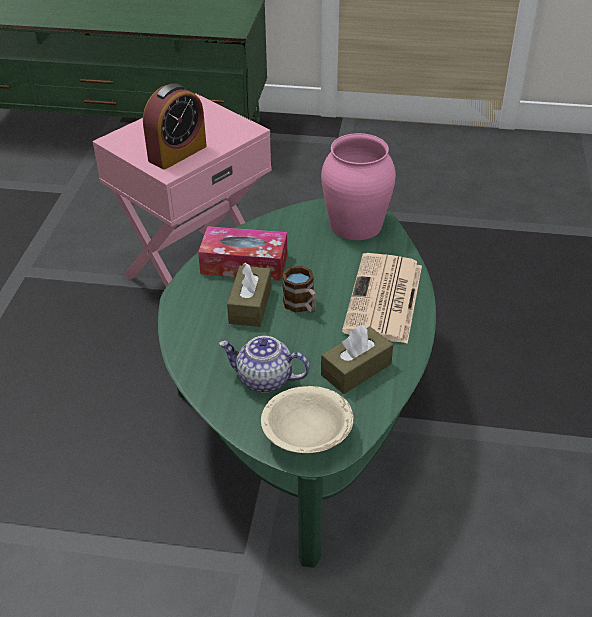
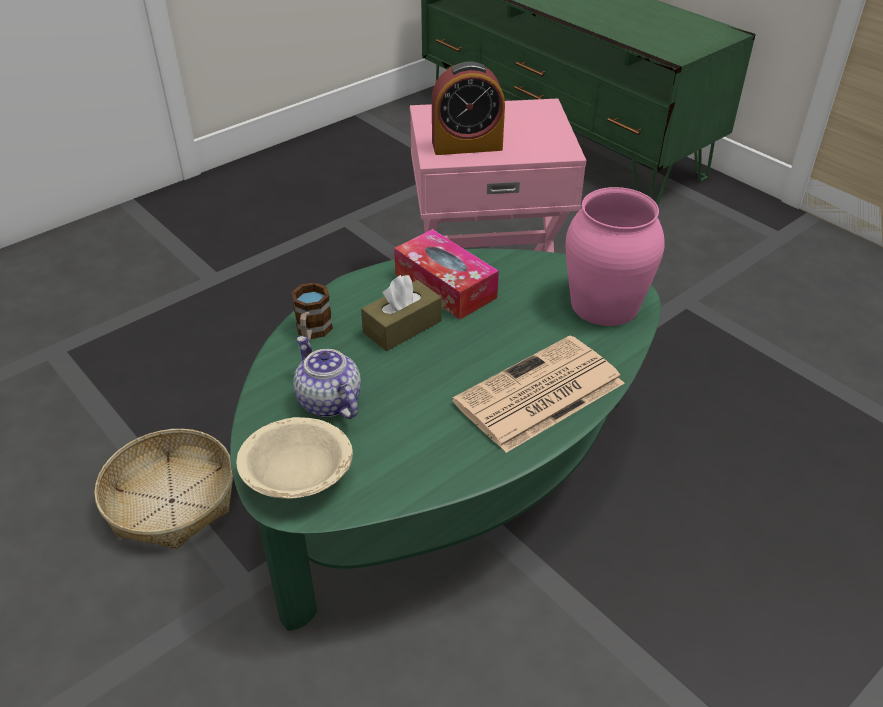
camera: 40 degrees right, 0 degrees up
mug [282,265,317,313] -> mug moved to [291,282,333,340]
brown tissue box [321,325,393,394] -> none
none -> basket [95,429,233,549]

